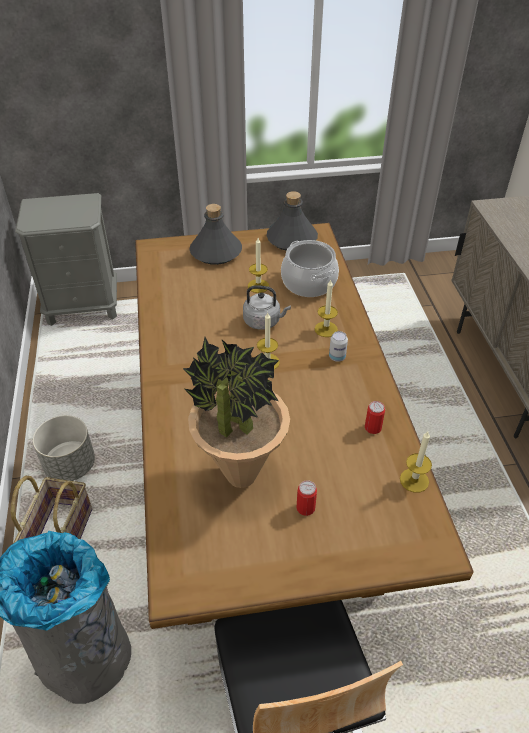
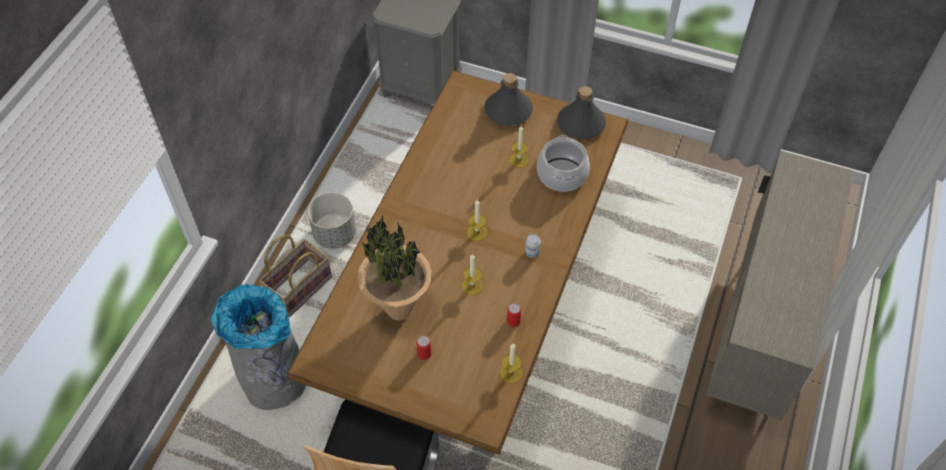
camera: 30 degrees right, 10 degrees up
grey kettle [243,285,291,330] -> none
candle [315,279,338,337] -> candle moved to [462,254,483,295]

